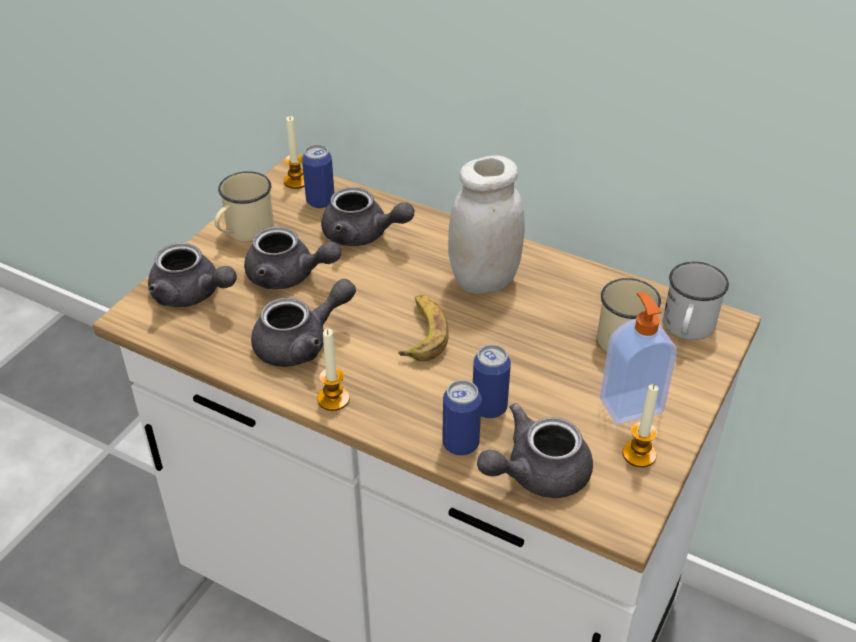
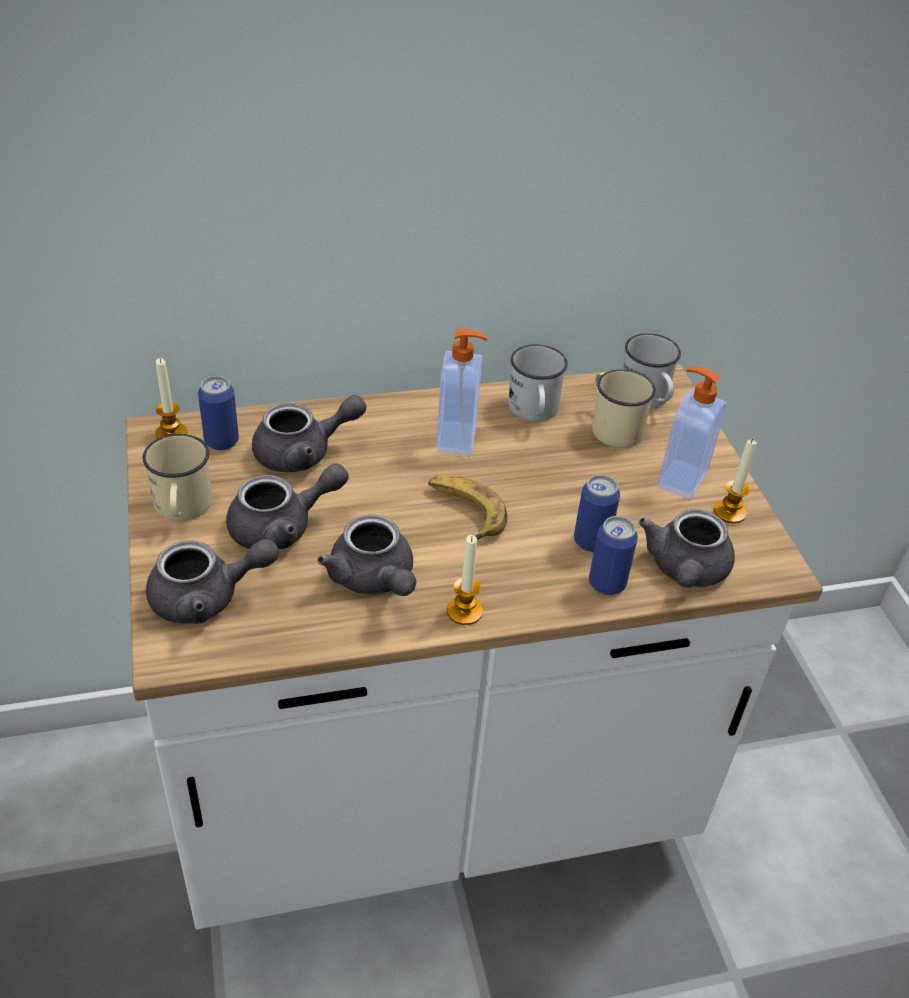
camera: 45 degrees left, 0 degrees up
grey teapot [251,279,356,367] -> grey teapot turned 135 degrees clockwise [317,515,416,596]
white jar [448,156,525,294] -> soap dispenser [436,329,488,456]
none -> white mug [508,344,568,421]

